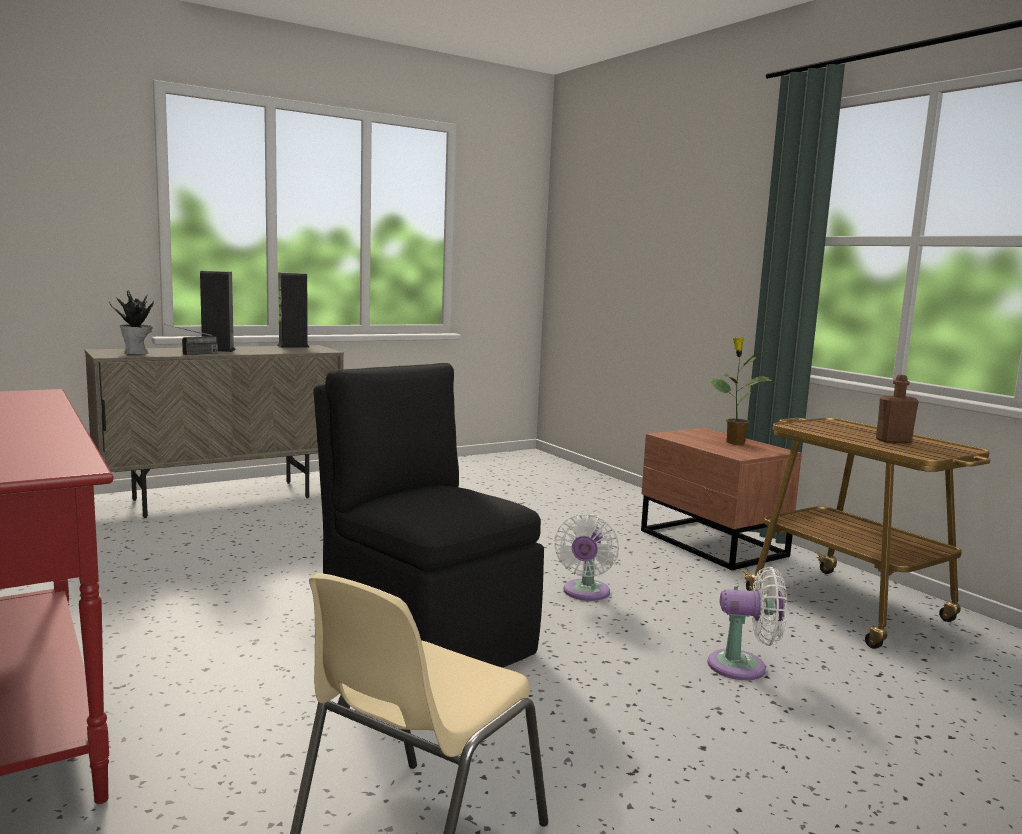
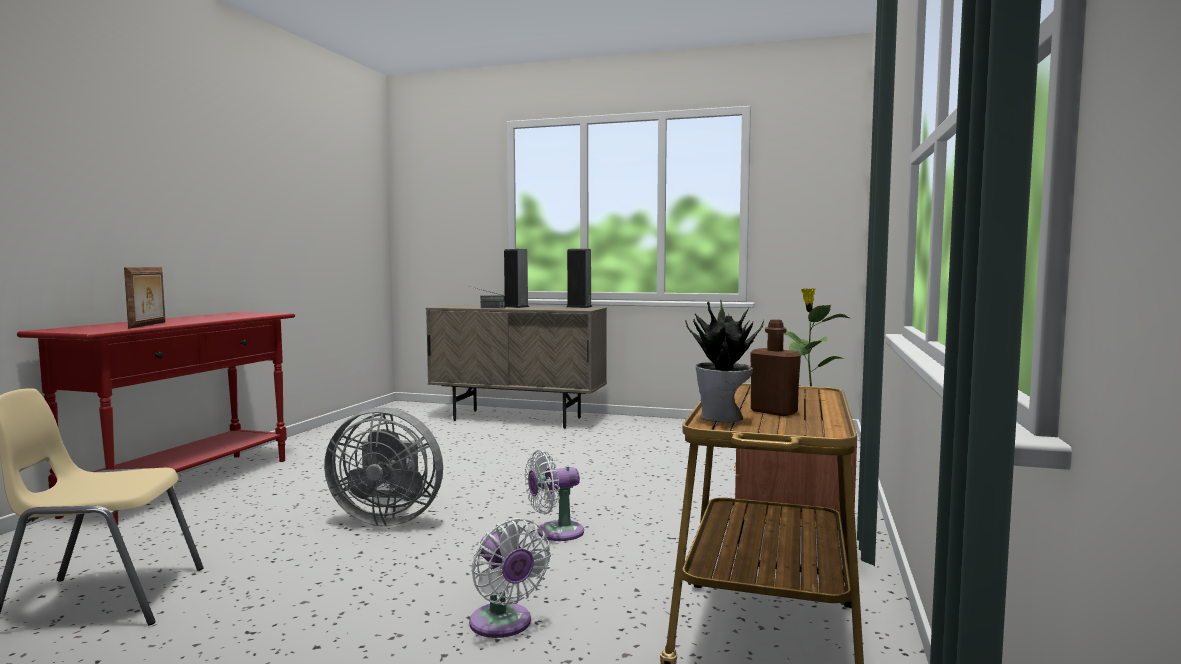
camera: 50 degrees right, 5 degrees down
potted plant [109,290,154,355] -> potted plant moved to [685,300,764,422]
black chair [314,363,544,668] -> grey fan [324,407,443,526]
none -> picture frame [124,267,165,329]

